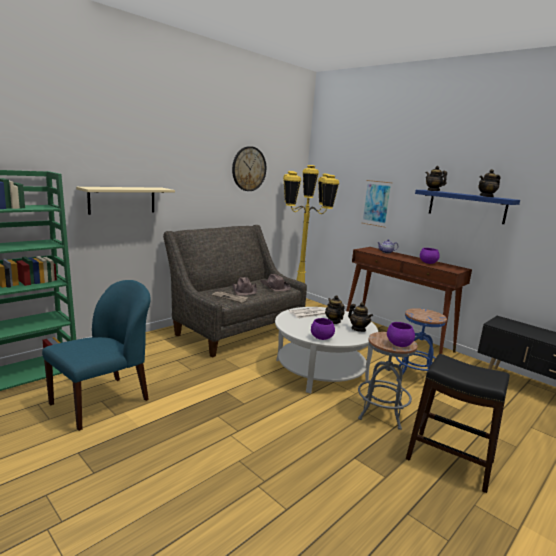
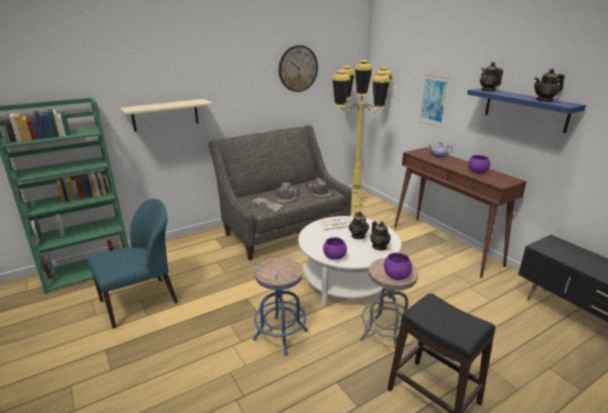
camera: 15 degrees right, 10 degrees up
blue stool [396,308,447,374] -> blue stool moved to [253,257,308,356]

